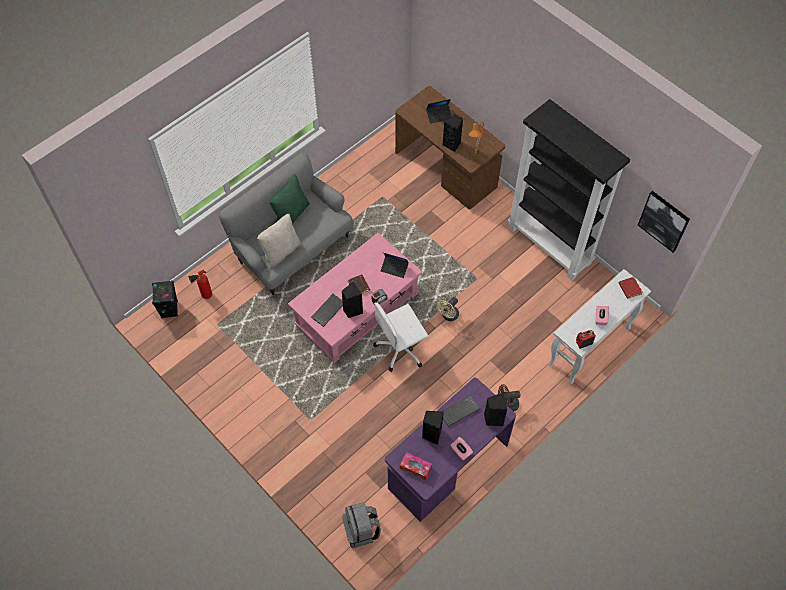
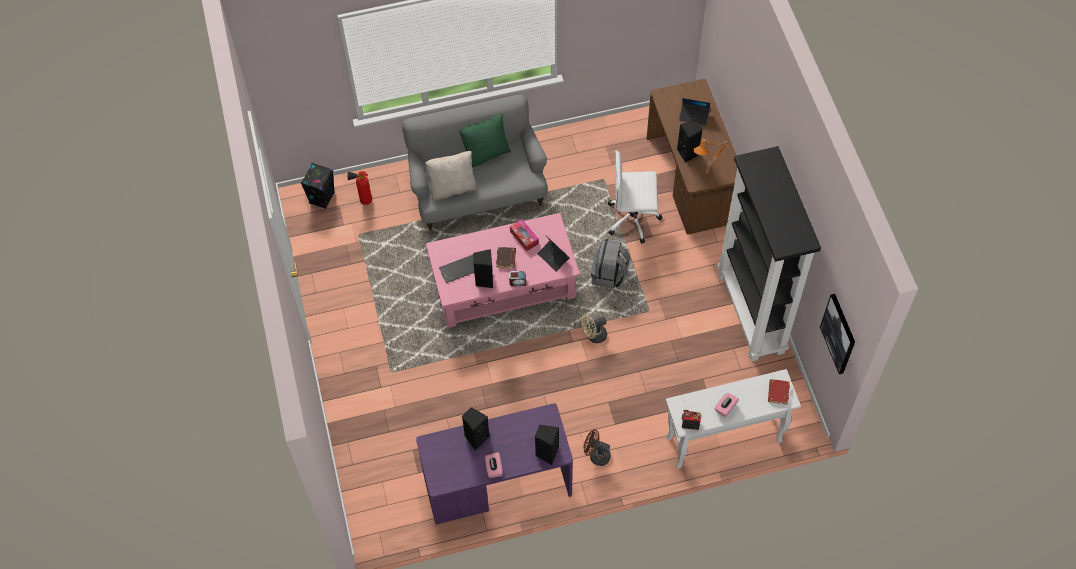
camera: 30 degrees right, 0 degrees up
grey backpack [342,502,381,548] -> grey backpack moved to [591,238,630,289]
white office chair [373,302,429,372] -> white office chair moved to [608,150,662,244]
tissue box [400,452,432,480] -> tissue box moved to [510,219,539,251]
keyboard [442,395,480,427] -> none

